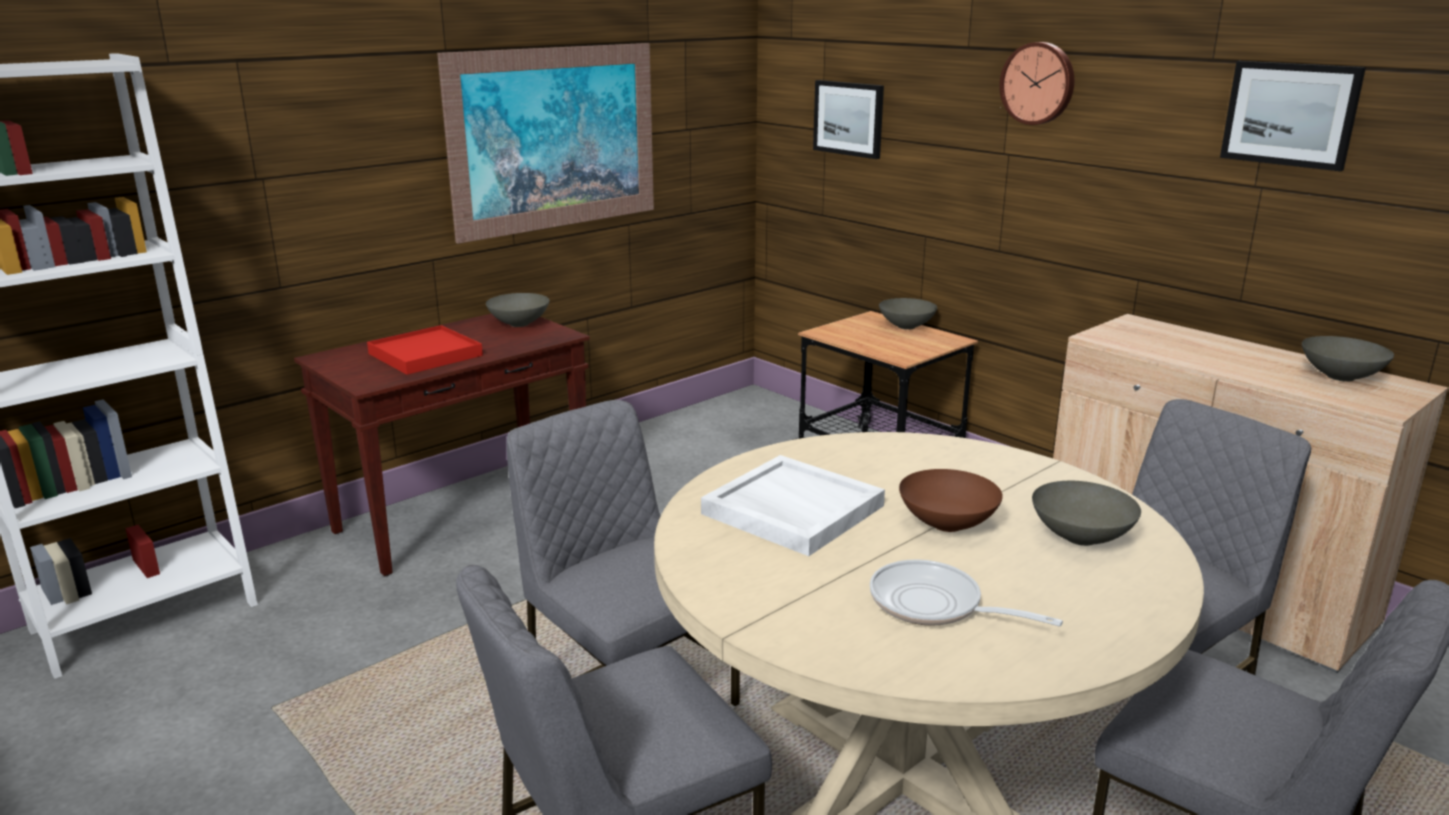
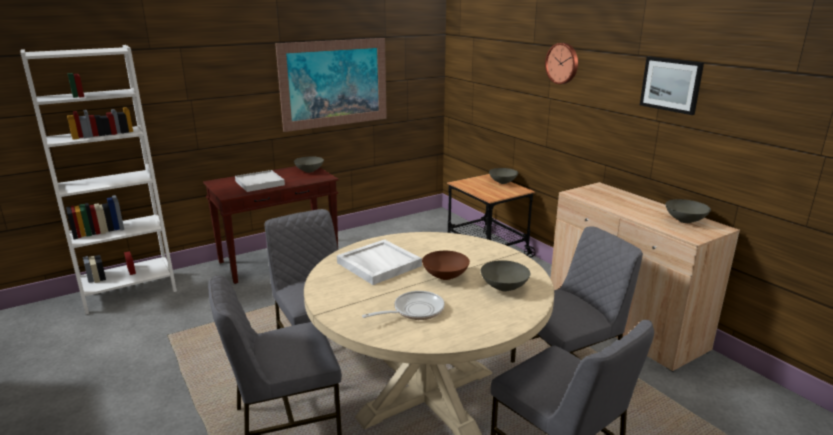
camera: 10 degrees right, 0 degrees up
red tray [367,325,483,375] -> white tray [235,170,285,192]
picture [813,80,884,159] -> none
frying pan [870,559,1063,626] -> frying pan turned 105 degrees clockwise [362,291,445,320]

